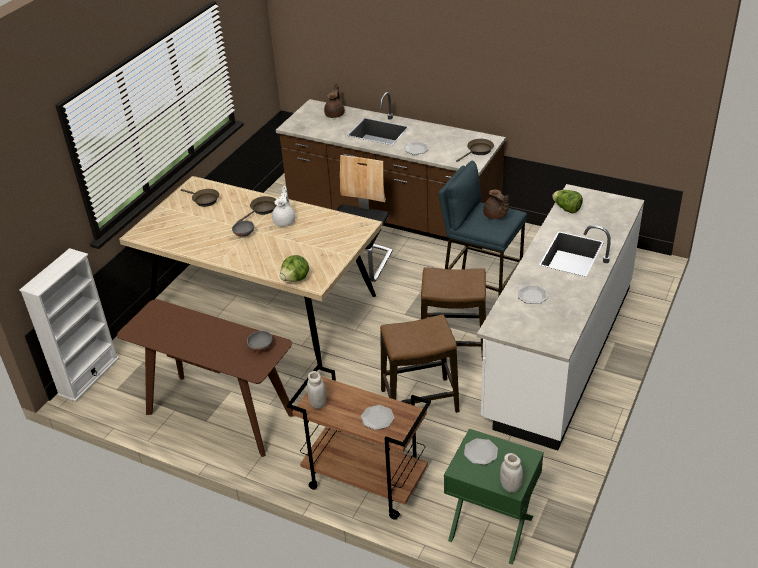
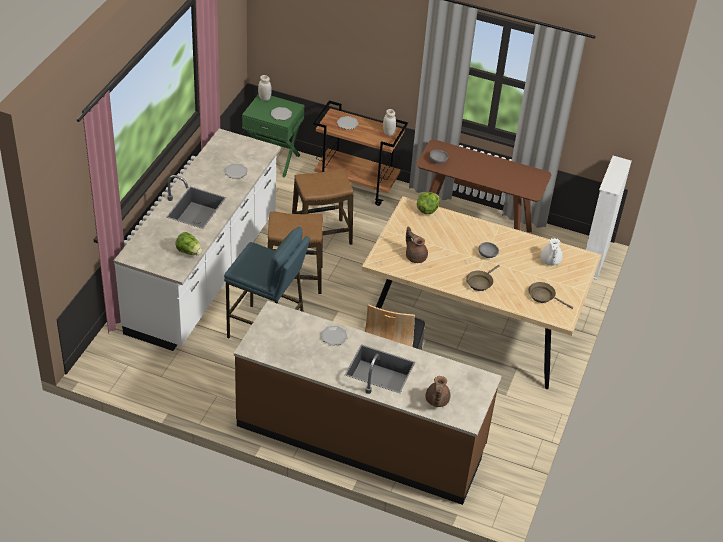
camera: 170 degrees right, 5 degrees up
white teapot [272,186,296,226] -> white teapot moved to [540,238,563,265]
brown frying pan [456,139,494,162] -> none
brown teapot [483,190,509,219] -> brown teapot moved to [406,226,428,263]

